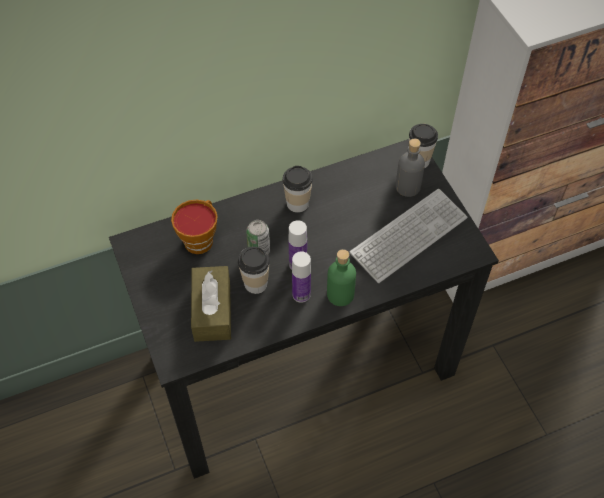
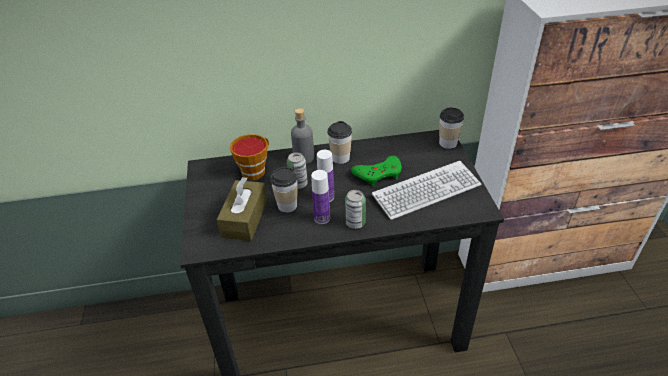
camera: 15 degrees right, 15 degrees down
green bottle [327,249,356,306] -> can [345,190,366,229]
grey bottle [396,139,425,197] -> grey bottle moved to [291,108,314,164]
none -> green game controller [351,156,402,186]

